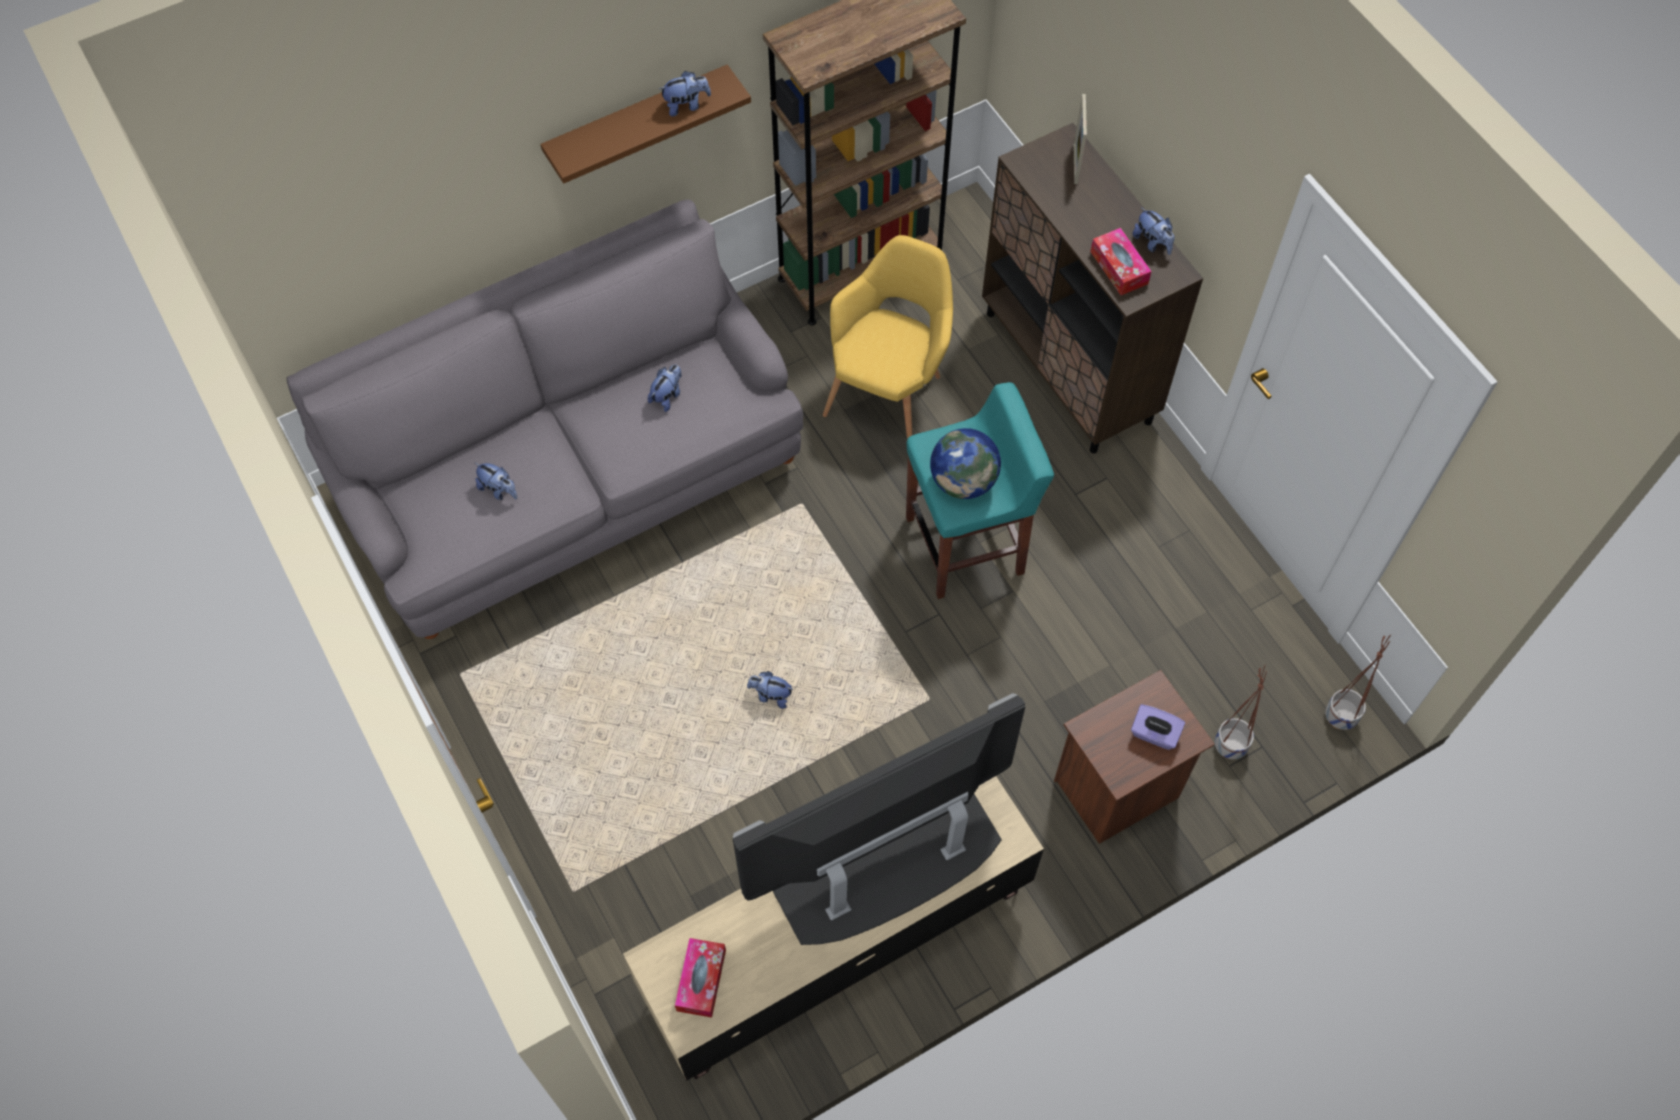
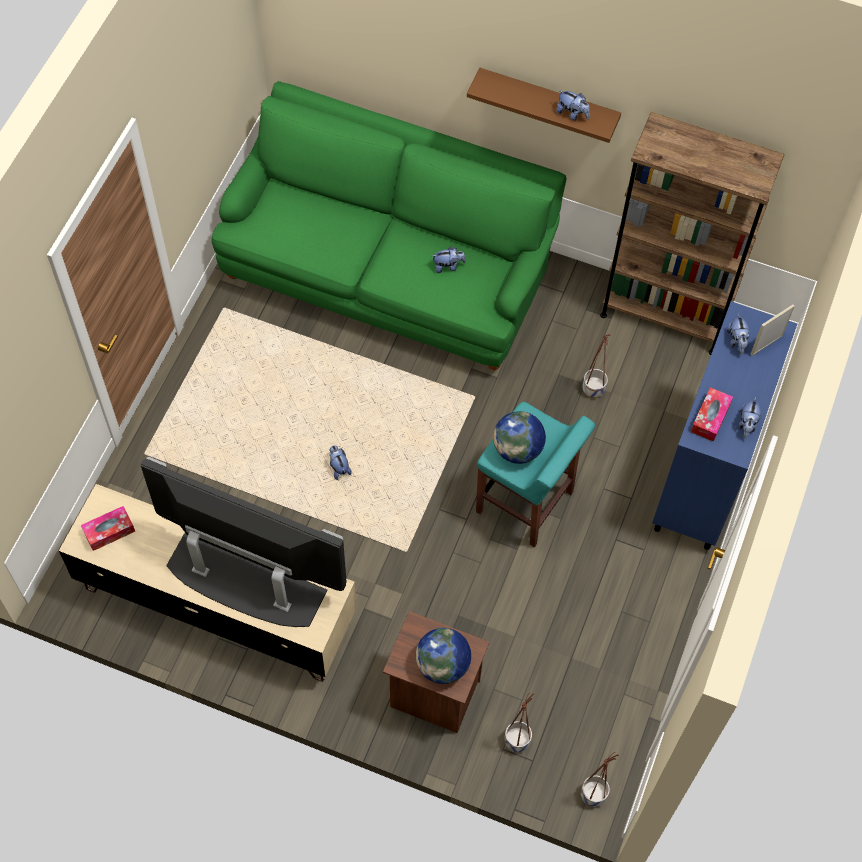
camera: 50 degrees right, 0 degrees up
grey sofa [287,199,803,639] -> green sofa [212,81,566,370]
plush toy [475,463,518,500] -> plush toy moved to [726,313,750,355]
yellow armchair [823,235,953,439] -> planter [582,334,611,398]
brown cabinet [982,123,1203,453] -> blue cabinet [652,302,797,550]
purple tissue box [1131,704,1185,750] -> globe [416,628,471,684]

